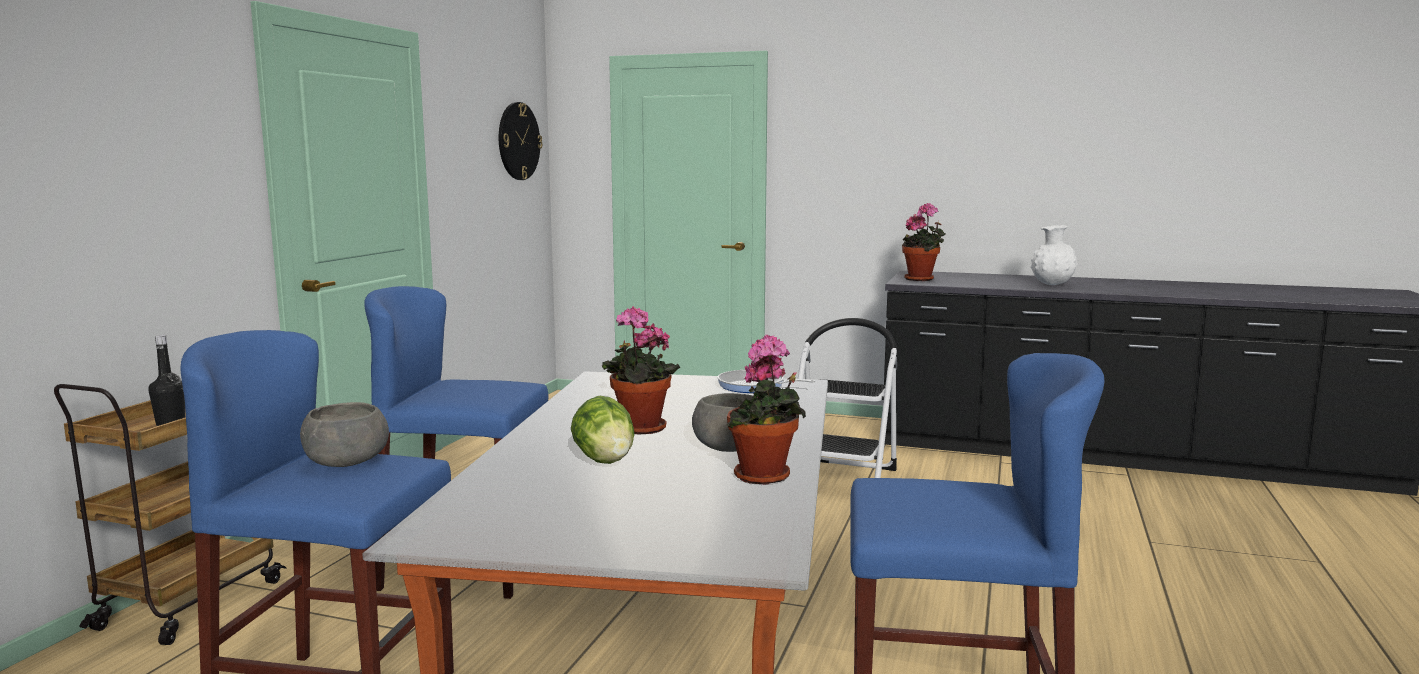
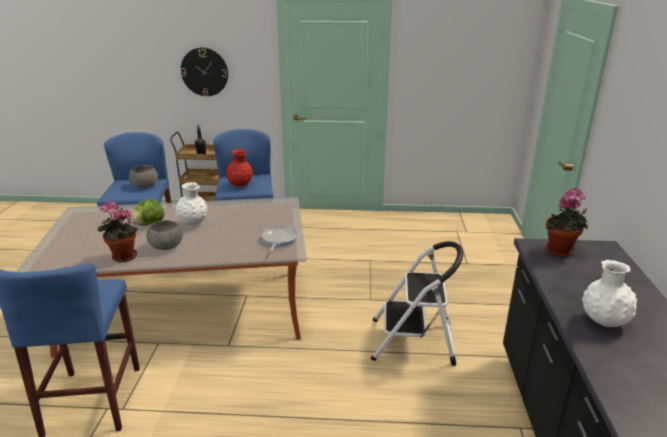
camera: 75 degrees right, 15 degrees up
wall clock [499,102,542,180] -> wall clock moved to [180,48,228,96]
potted plant [602,306,680,434] -> white vase [176,182,208,226]
none -> red vase [226,149,253,187]

